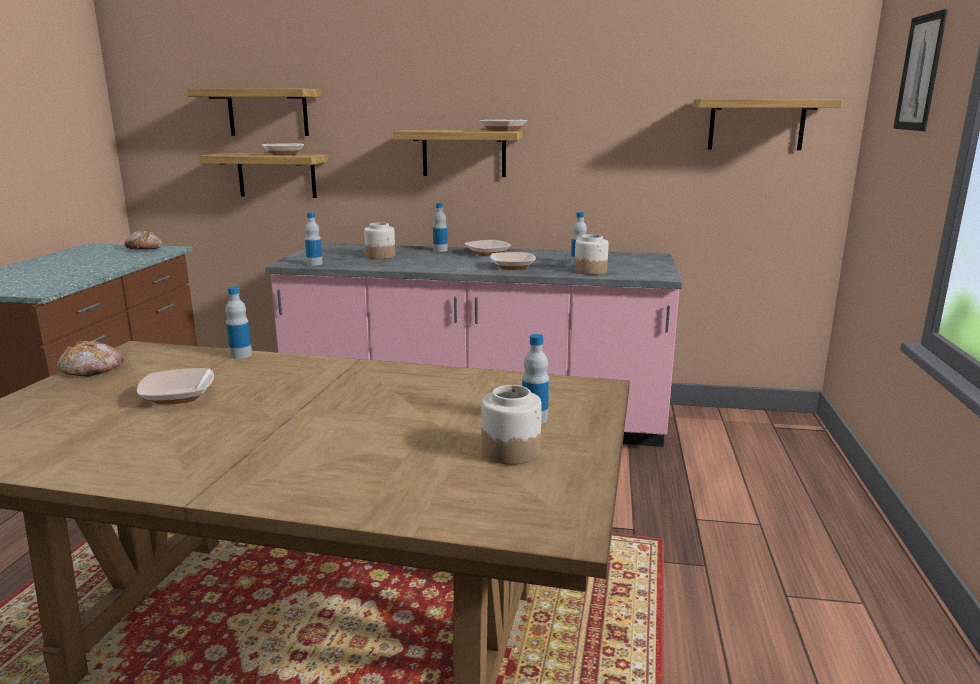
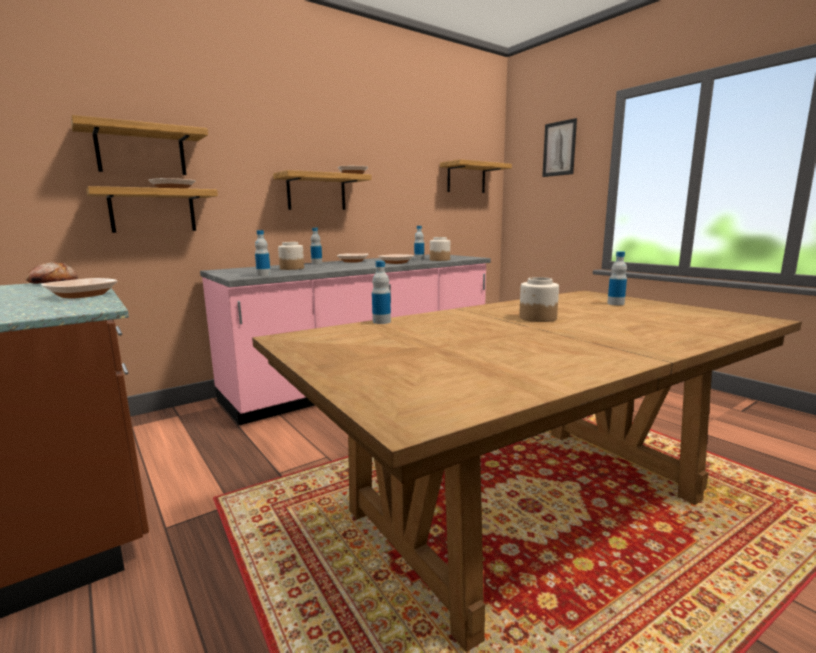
camera: 45 degrees left, 5 degrees down
bread [57,341,123,377] -> none
bowl [137,368,214,405] -> bowl moved to [41,278,117,299]
jar [482,385,542,465] -> jar moved to [519,277,559,322]

